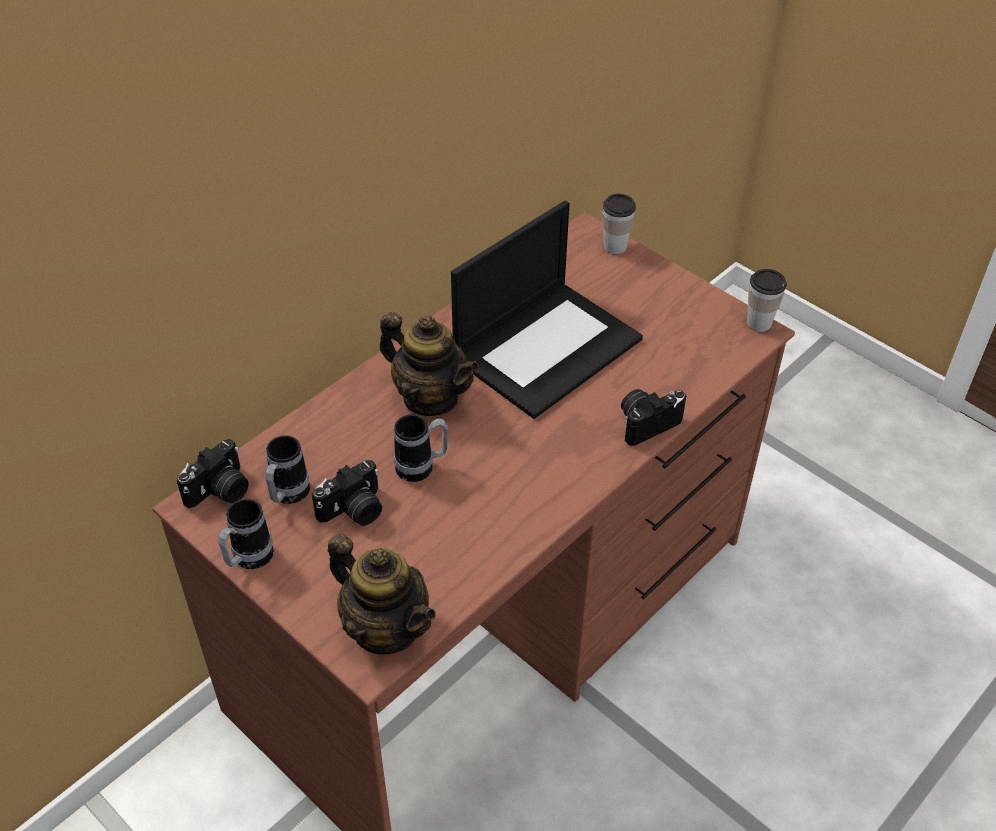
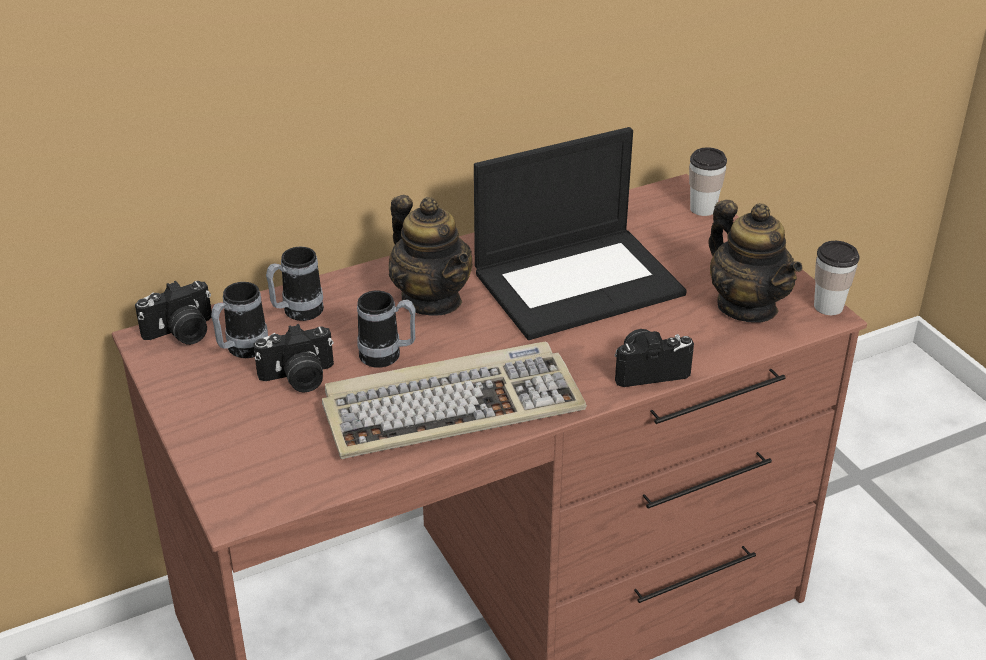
camera: 20 degrees right, 10 degrees down
mug [218,499,274,569] -> mug moved to [266,247,324,321]
teapot [328,534,436,654] -> teapot moved to [708,200,803,323]
none -> keyboard [322,342,587,459]

